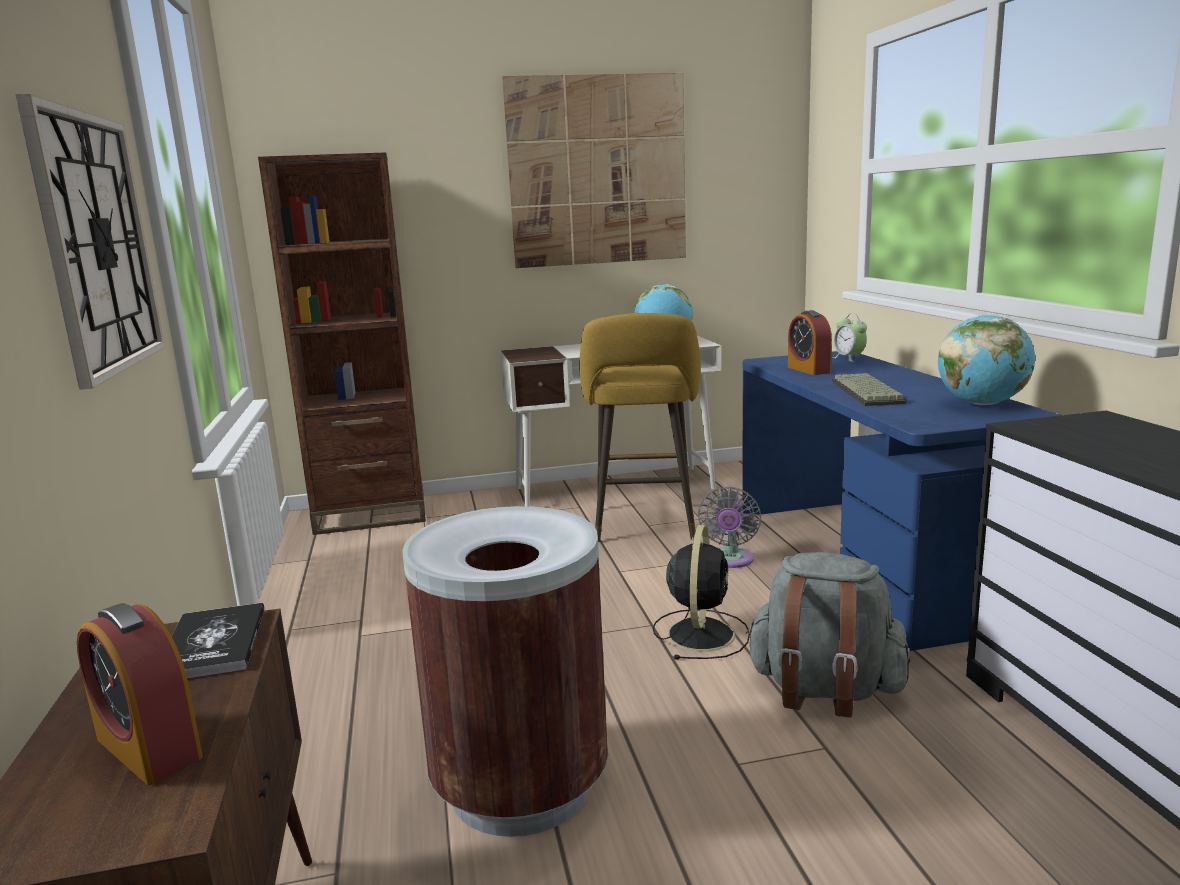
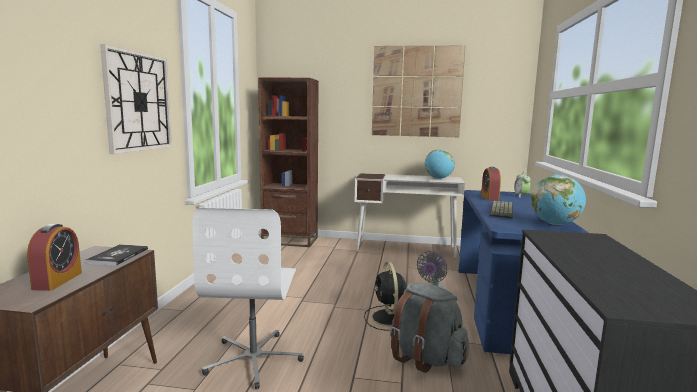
camera: 20 degrees right, 5 degrees down
alarm clock [77,603,203,785] -> alarm clock turned 150 degrees counterclockwise [27,224,82,291]
brown trash can [402,506,608,837] -> white office chair [192,208,304,389]
yellow stool [579,313,701,542] -> none
black fan [653,525,750,660] -> black fan turned 135 degrees clockwise [364,262,407,331]

